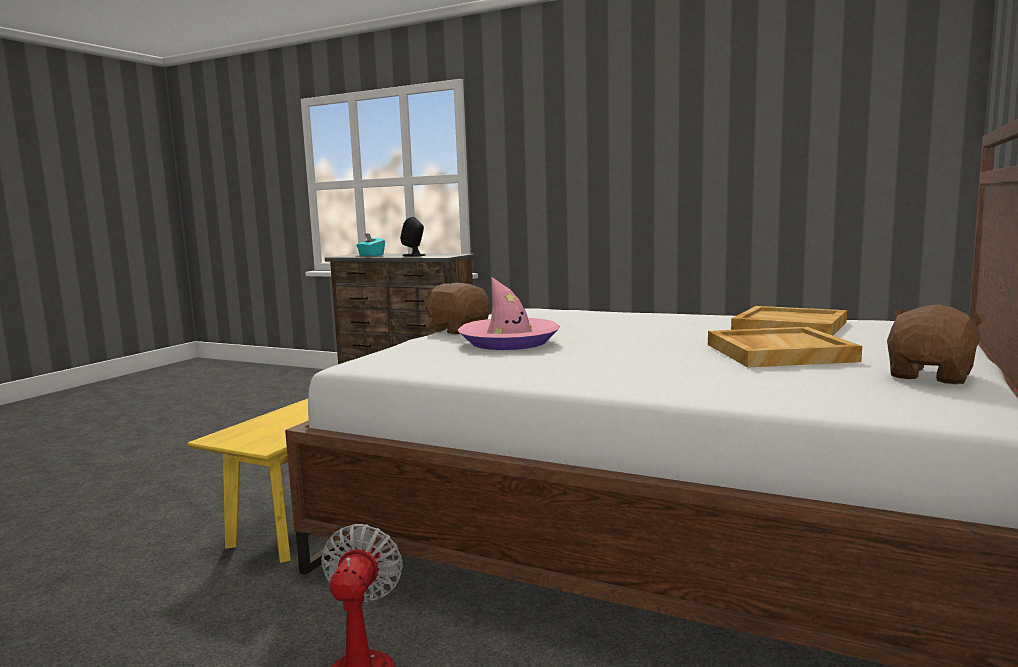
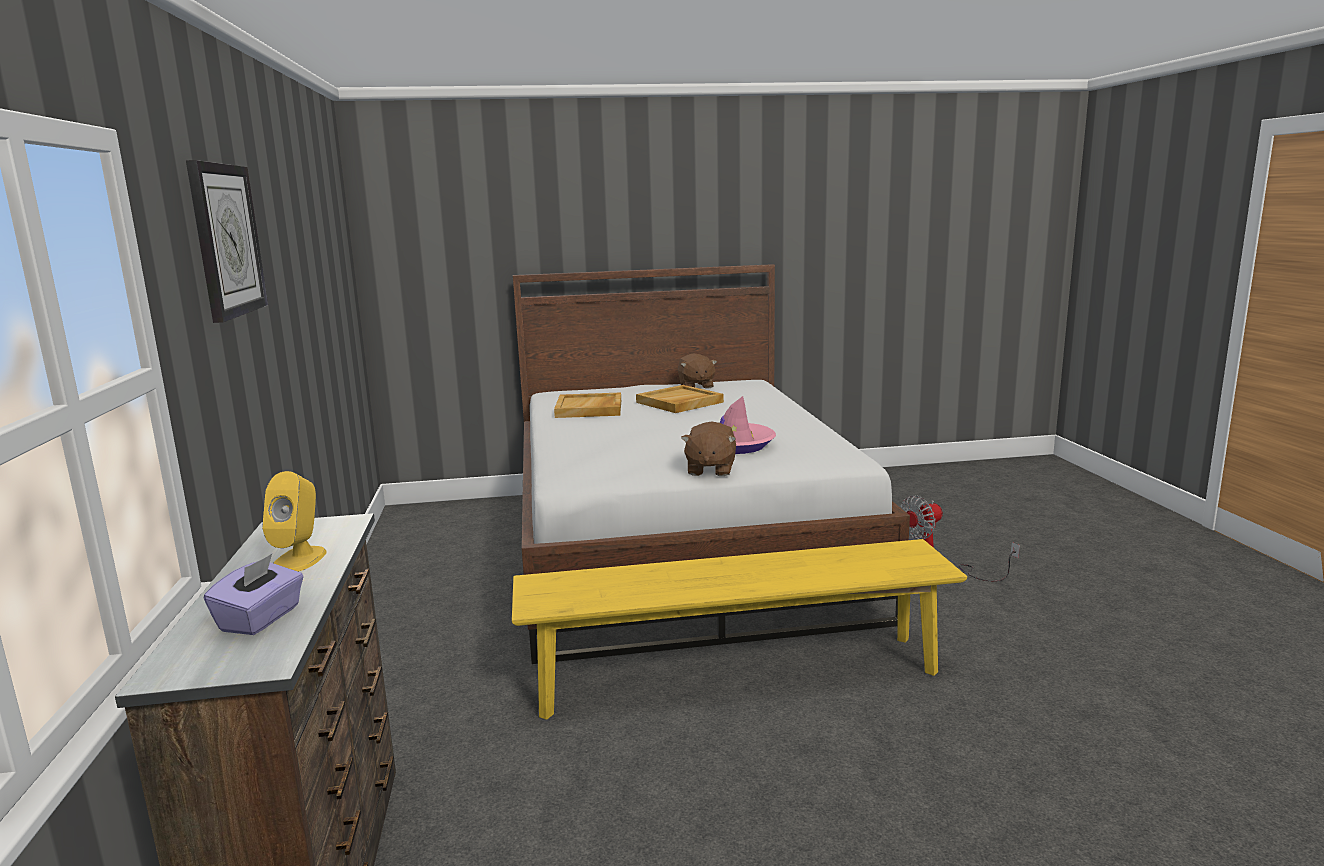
camera: 125 degrees left, 5 degrees up
turquoise tissue box [356,233,385,256] -> purple tissue box [204,554,304,635]
black speaker [400,217,426,257] -> yellow speaker [262,471,327,572]
brown plush toy [887,304,988,384] -> brown plush toy turned 105 degrees counterclockwise [678,353,717,389]
none -> wall clock [186,160,268,323]

